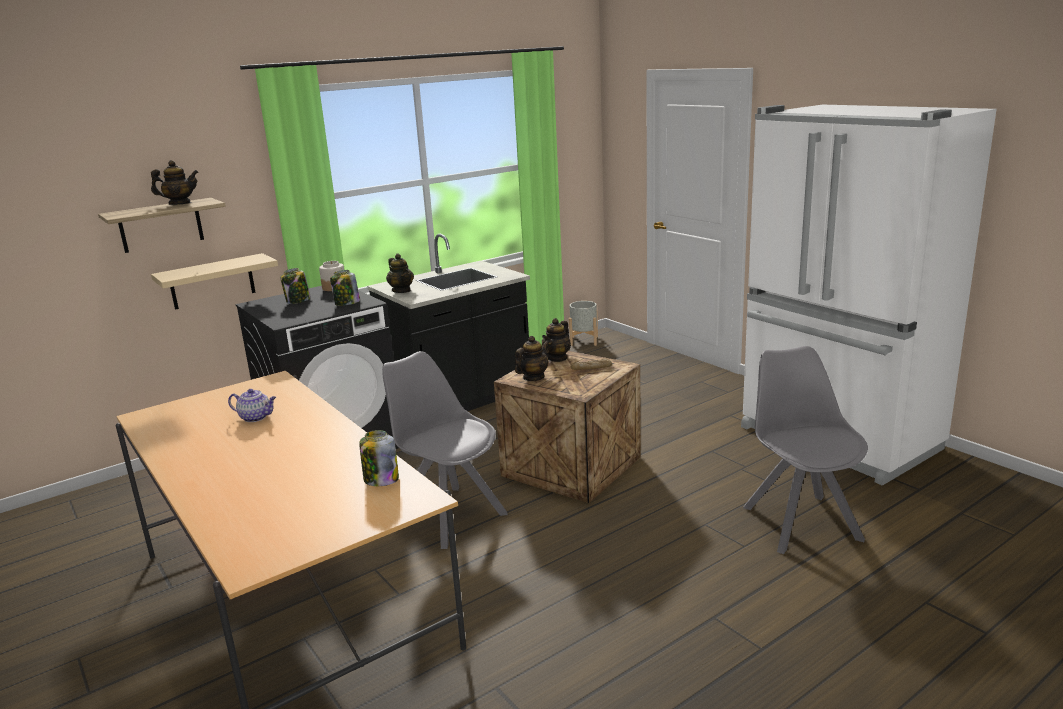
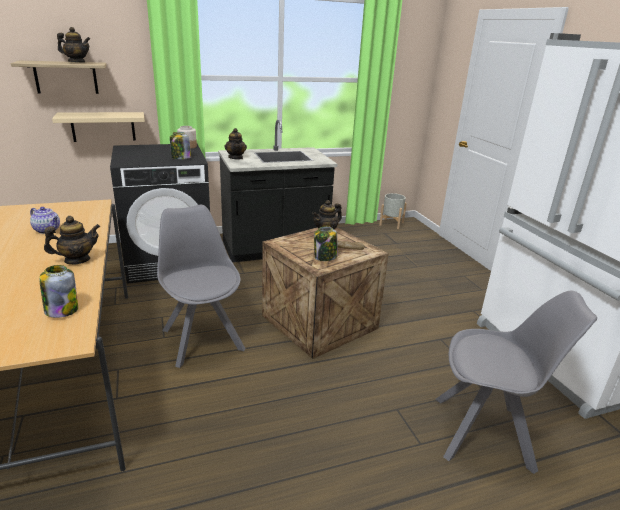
camera: 15 degrees right, 5 degrees up
jar [280,268,311,304] -> jar moved to [314,226,338,261]
teapot [515,336,549,381] -> teapot moved to [44,216,100,264]
grey chair [743,346,868,554] -> grey chair turned 90 degrees clockwise [435,291,597,474]

